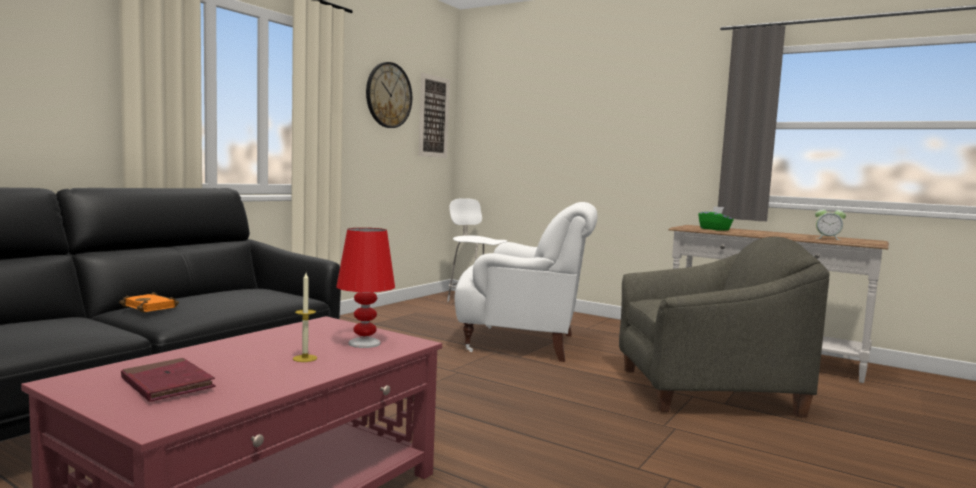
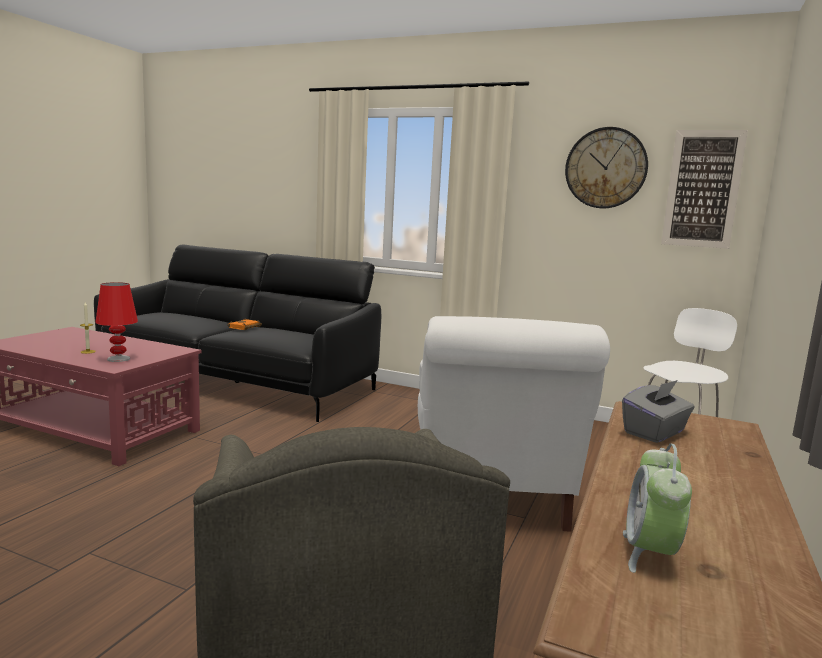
camera: 80 degrees right, 5 degrees up
red book [121,358,216,402] -> none
green tissue box [698,206,734,231] -> grey tissue box [622,380,695,443]

